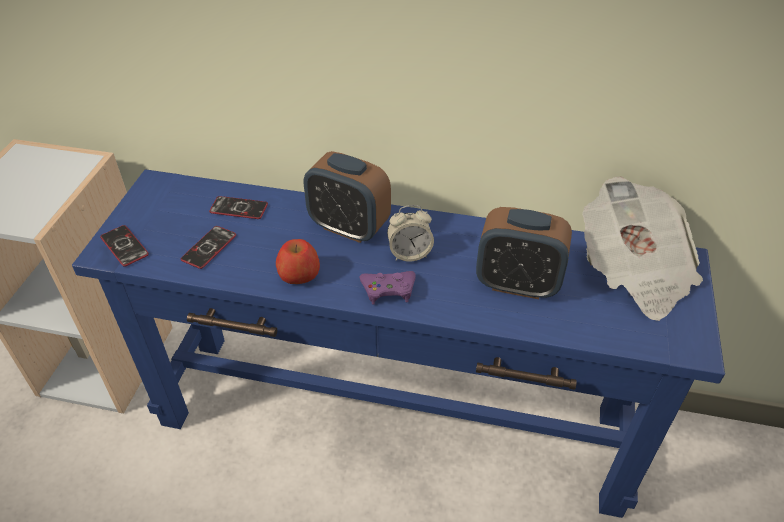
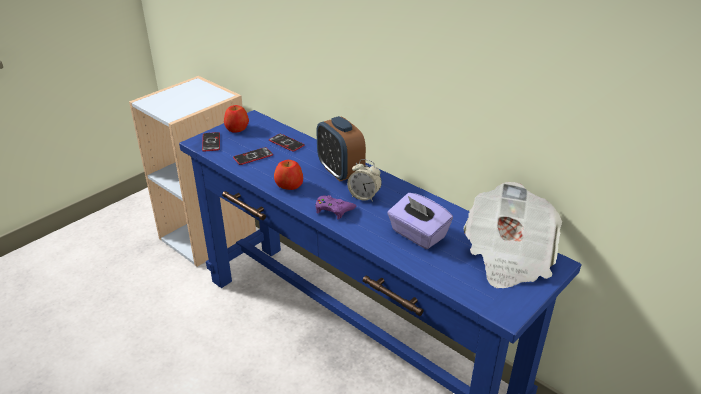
camera: 30 degrees right, 10 degrees down
alarm clock [476,207,572,299] -> purple tissue box [387,193,453,249]
none -> apple [224,105,249,133]

